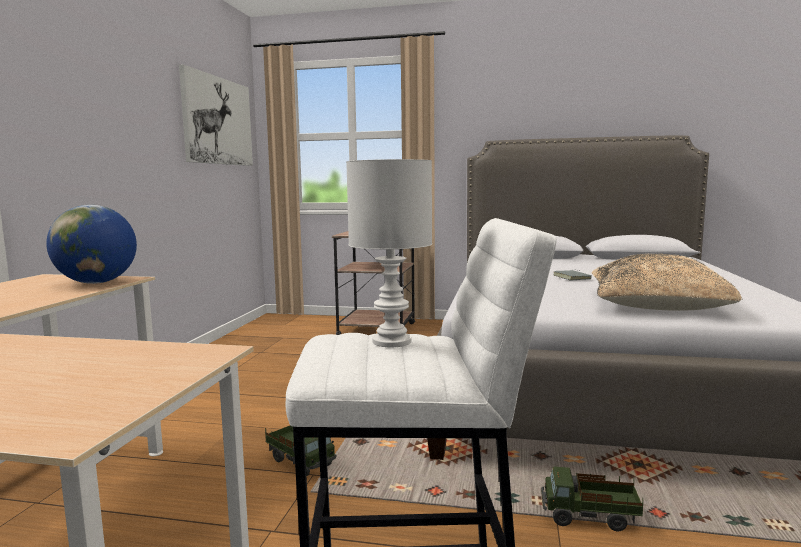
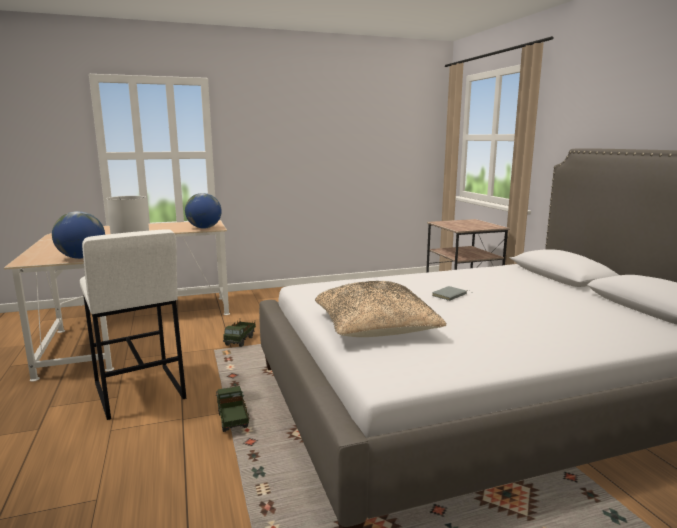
camera: 60 degrees right, 5 degrees up
picture [179,65,253,166] -> none
none -> globe [52,211,105,259]

